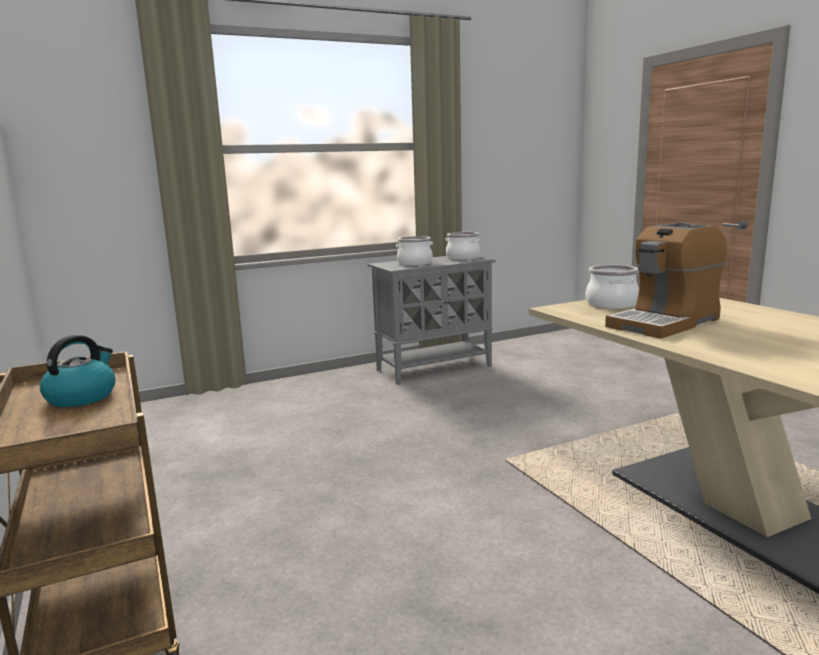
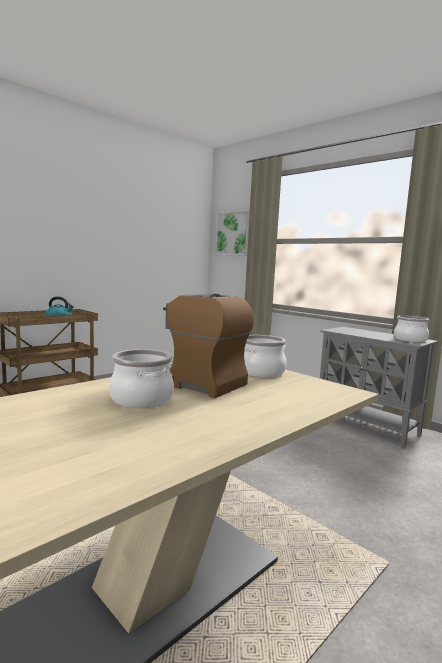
camera: 70 degrees right, 5 degrees down
cooking pot [396,236,433,266] -> cooking pot moved to [109,349,174,408]
none -> picture [215,210,250,256]

